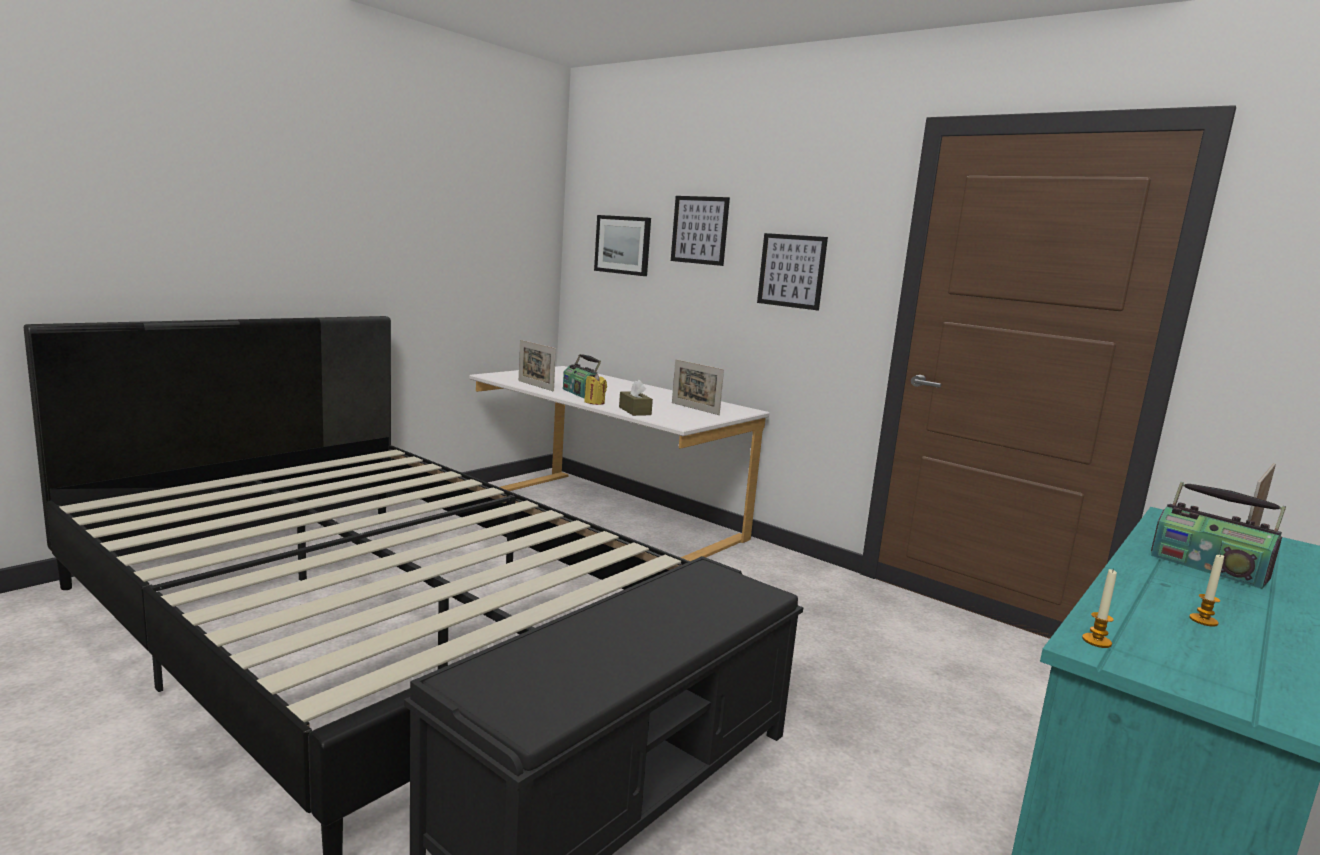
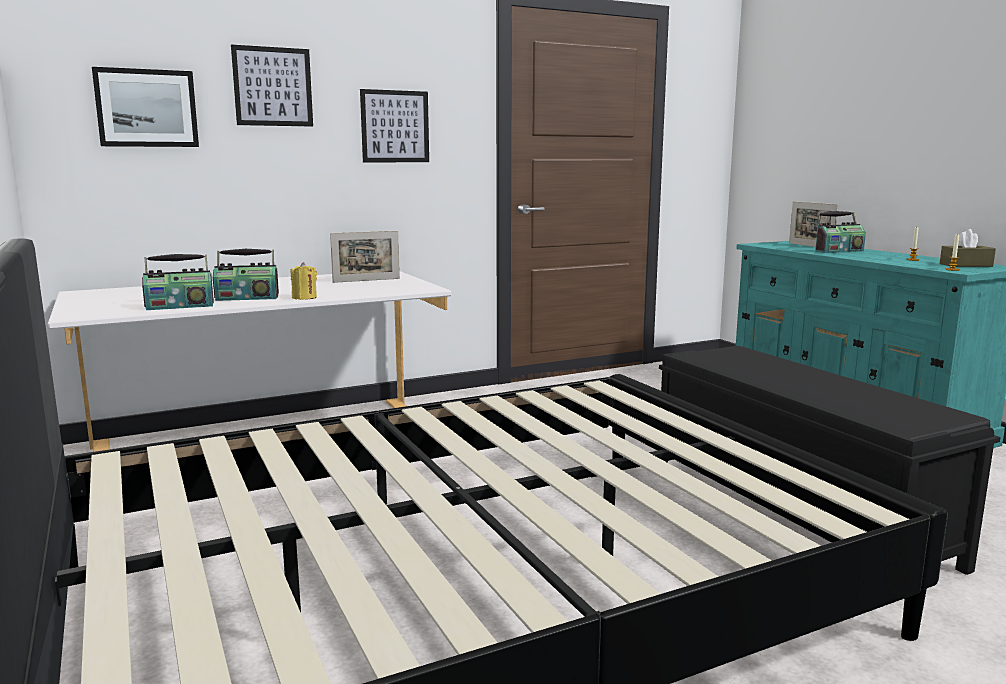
camera: 65 degrees left, 0 degrees up
picture frame [519,340,556,391] -> radio [142,254,214,310]
brown tissue box [619,379,653,416] -> brown tissue box moved to [940,229,996,267]

